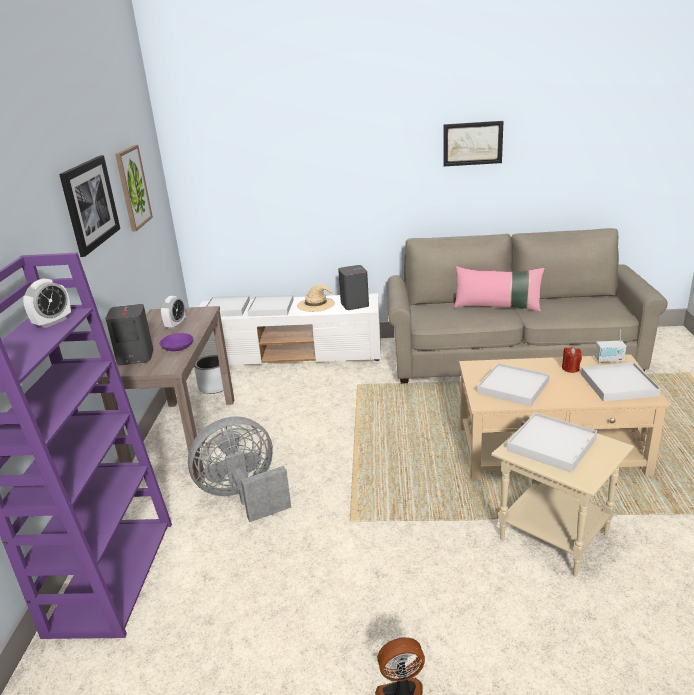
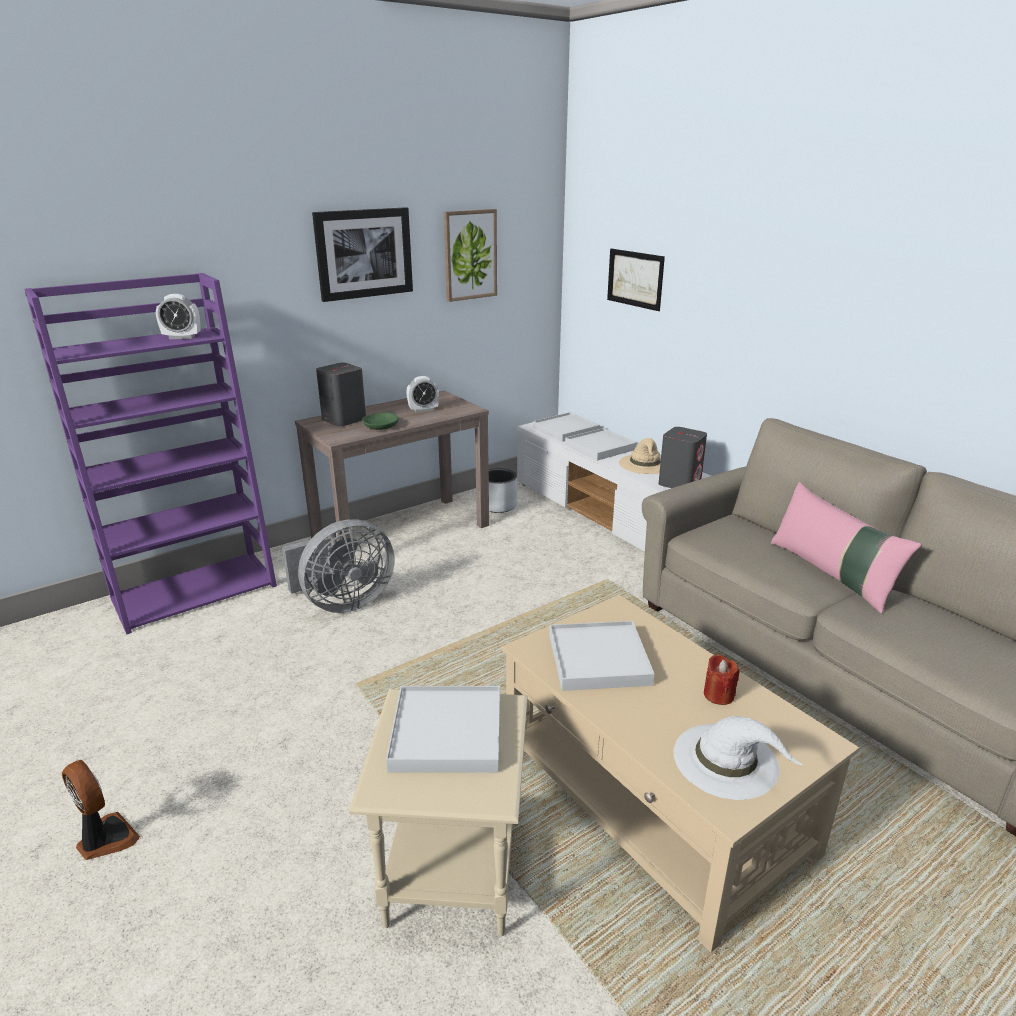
camera: 50 degrees right, 0 degrees up
purple bowl [160,333,193,351] -> green bowl [362,412,399,430]
grey fan [188,416,291,522] -> grey fan turned 120 degrees clockwise [282,519,395,613]
picture [444,121,504,166] -> picture moved to [607,249,665,311]
white tray [581,362,661,402] -> white hat [674,716,803,800]
radio [595,330,626,363] -> none

